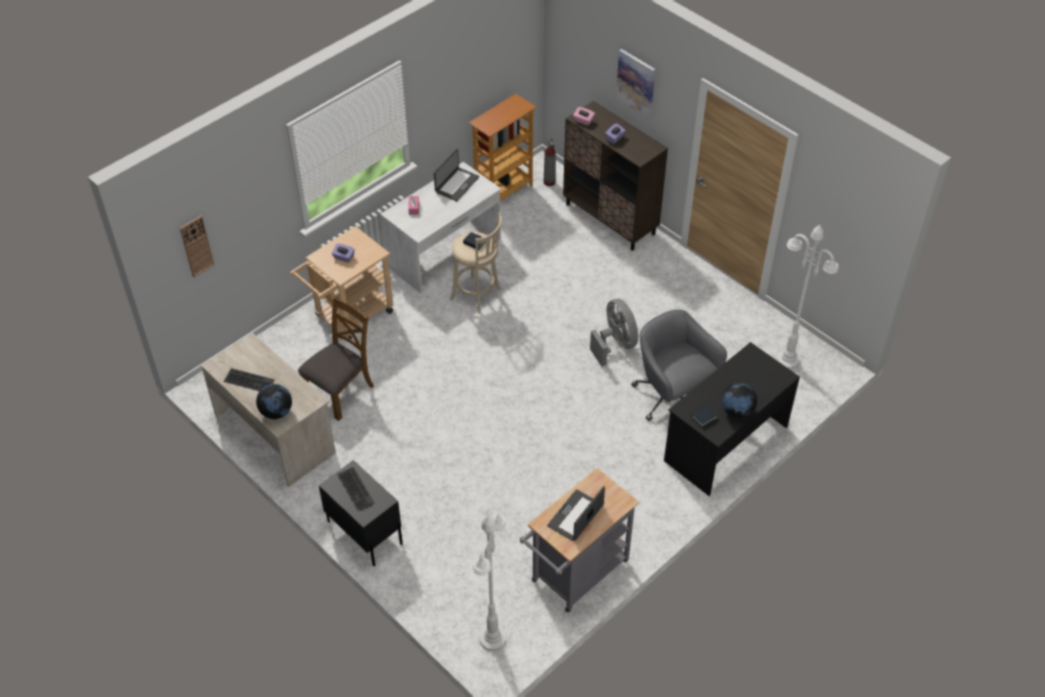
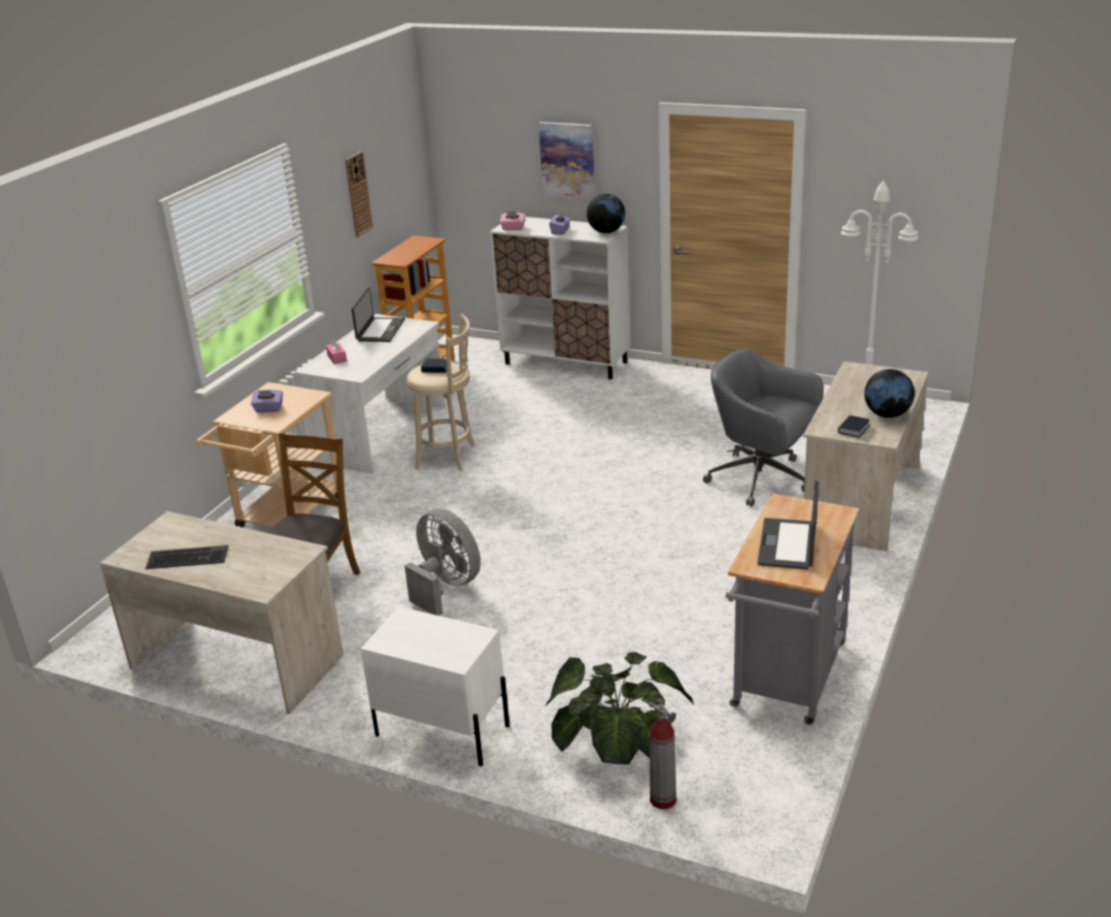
camera: 20 degrees left, 20 degrees down
wall clock [180,216,214,277] -> wall clock moved to [345,151,373,237]
globe [256,384,292,419] -> globe moved to [587,194,625,233]
black nightstand [319,460,403,566] -> white nightstand [361,607,510,766]
keyboard [337,467,374,511] -> none
white floor lamp [473,513,506,651] -> none
fire extinguisher [544,137,556,186] -> fire extinguisher moved to [648,698,676,809]
brown cabinet [563,101,668,251] -> white cabinet [490,217,631,379]
grey fan [590,299,638,367] -> grey fan moved to [404,508,481,616]
black desk [664,342,800,496] -> beige desk [803,361,928,551]
none -> potted plant [546,652,694,765]

